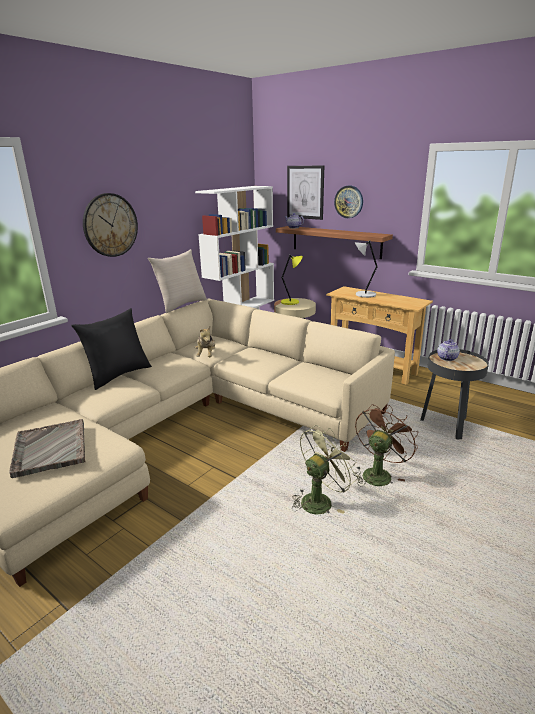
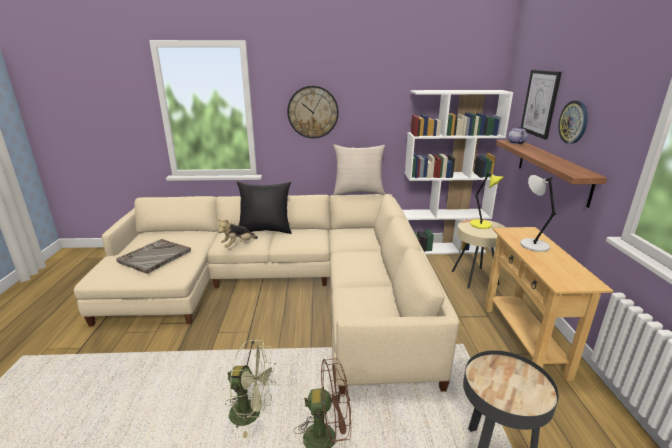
camera: 50 degrees right, 0 degrees up
plush toy [195,326,215,357] -> plush toy moved to [217,219,258,248]
teapot [437,339,460,361] -> none

